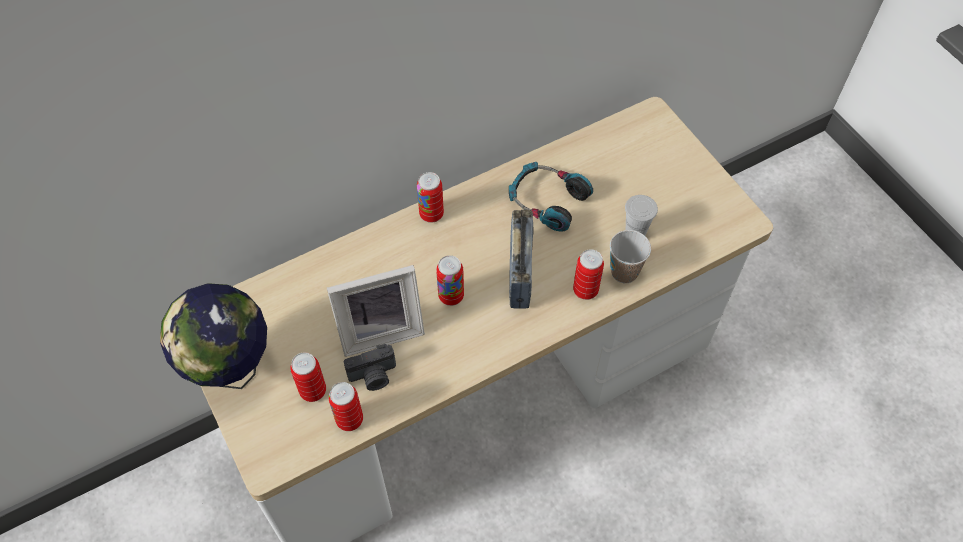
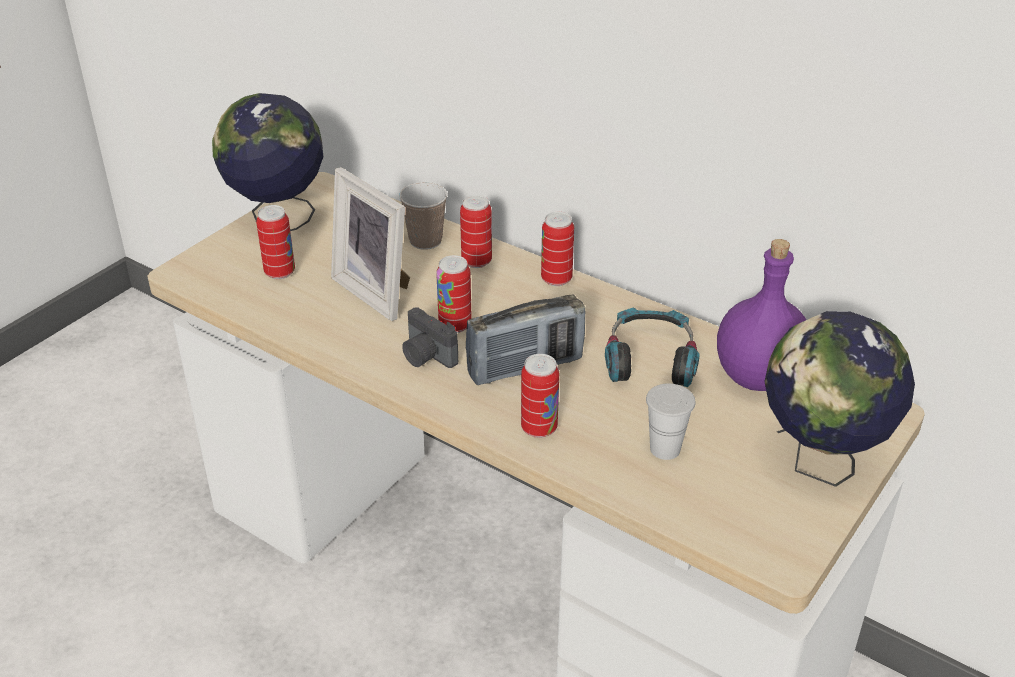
camera: 65 degrees right, 20 degrees down
can [329,382,363,431] -> can moved to [460,195,492,268]
camera [344,344,396,391] -> camera moved to [402,307,458,368]
cup [610,230,651,283] -> cup moved to [399,182,448,250]
none -> purple bottle [717,239,806,391]
none -> globe [764,311,915,487]

